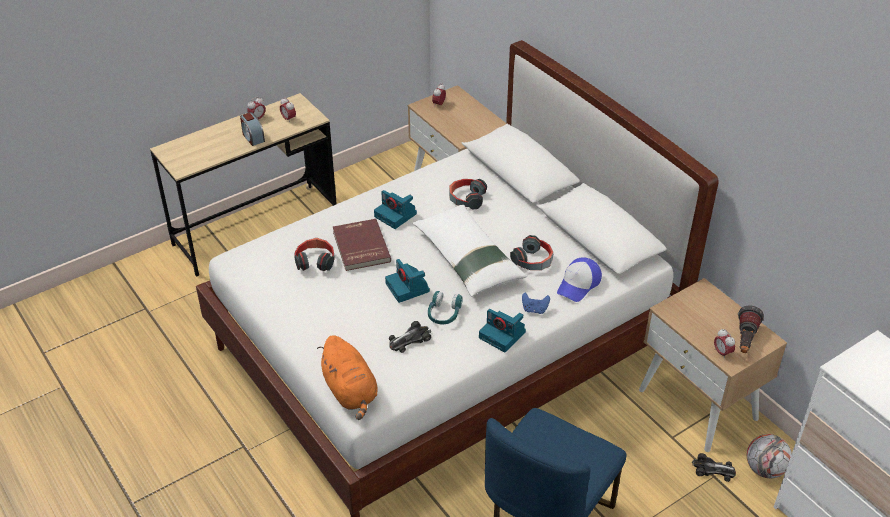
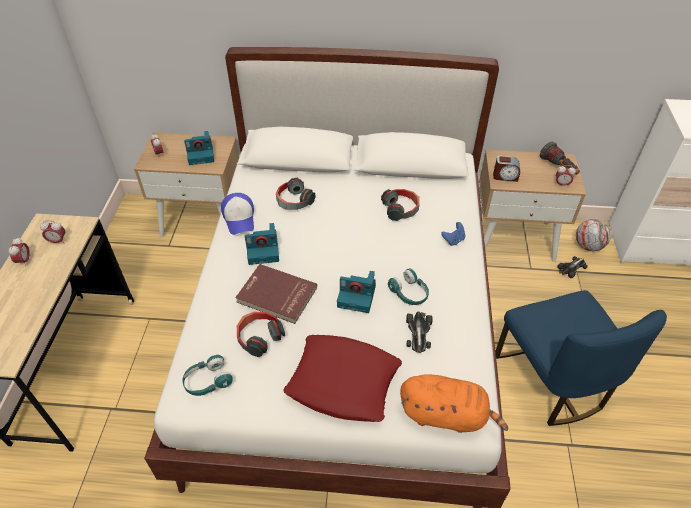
camera: 50 degrees left, 5 degrees up
alarm clock [240,112,265,146] -> alarm clock moved to [493,155,520,182]
white pillow [412,205,527,297] -> none
camera [479,309,526,353] -> camera moved to [184,131,214,165]
cap [557,257,602,302] -> cap moved to [221,193,254,235]
none -> turquoise headphones [182,355,233,396]
none -> red pillow [283,335,402,422]

